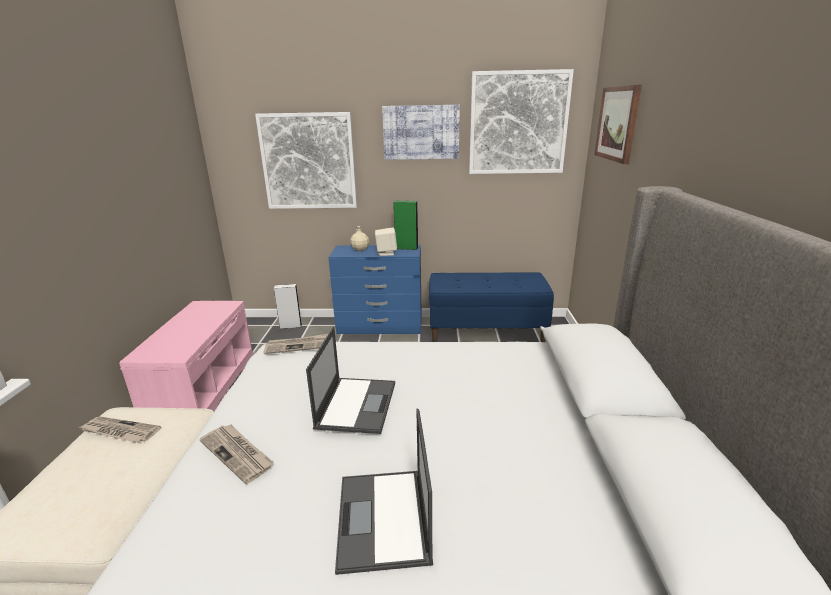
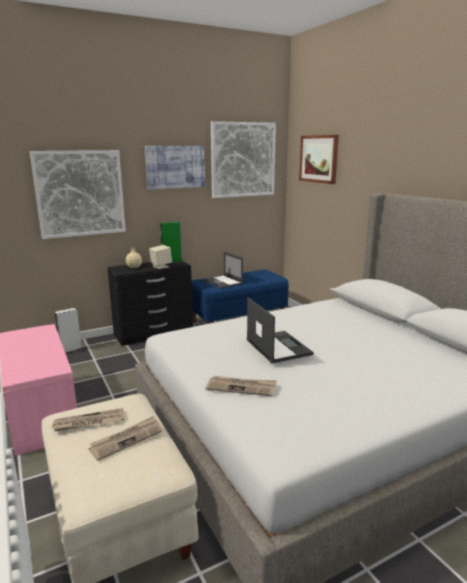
camera: 30 degrees left, 5 degrees down
newspaper [263,334,328,354] -> newspaper moved to [89,416,162,461]
blue dresser [328,245,422,334] -> black dresser [107,261,193,346]
laptop [335,409,433,575] -> laptop moved to [204,252,243,289]

